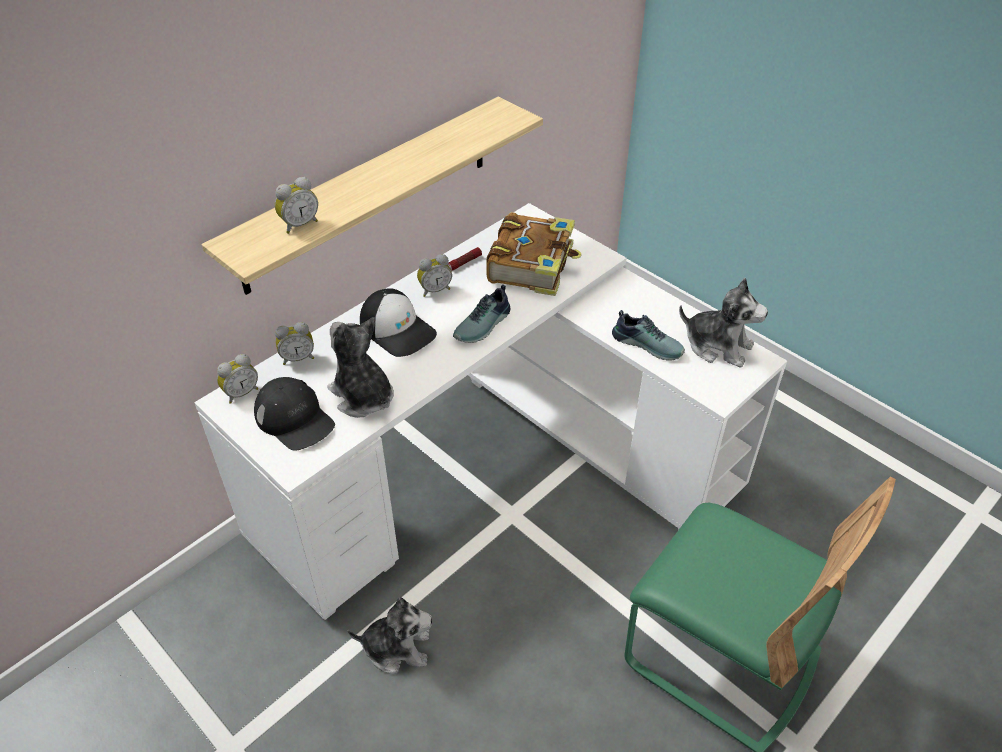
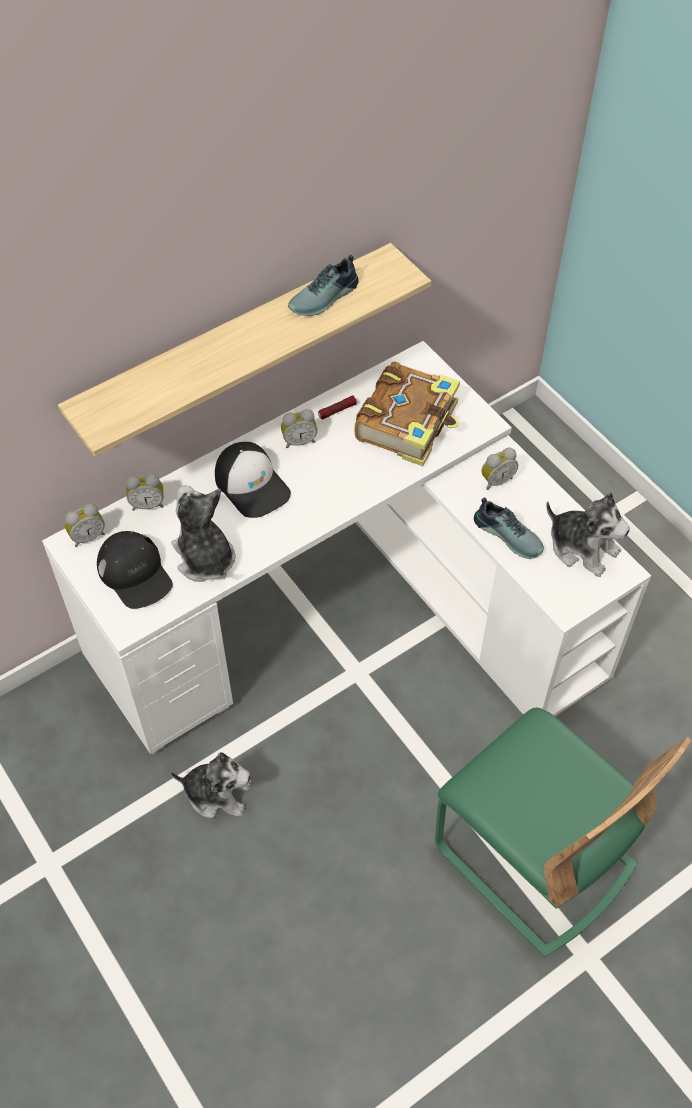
camera: 10 degrees right, 10 degrees up
alarm clock [275,177,318,234] -> alarm clock moved to [482,448,518,490]
shoe [453,284,511,343] -> shoe moved to [288,255,359,316]

